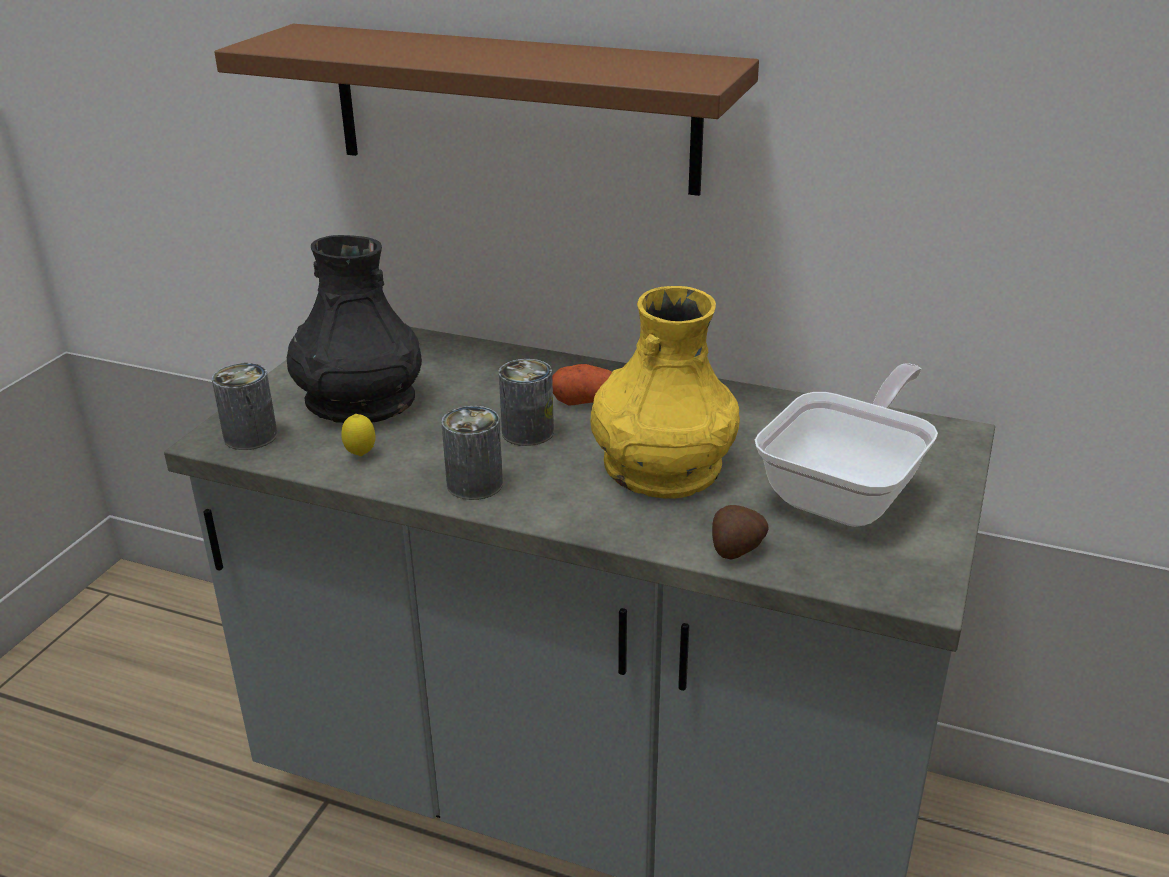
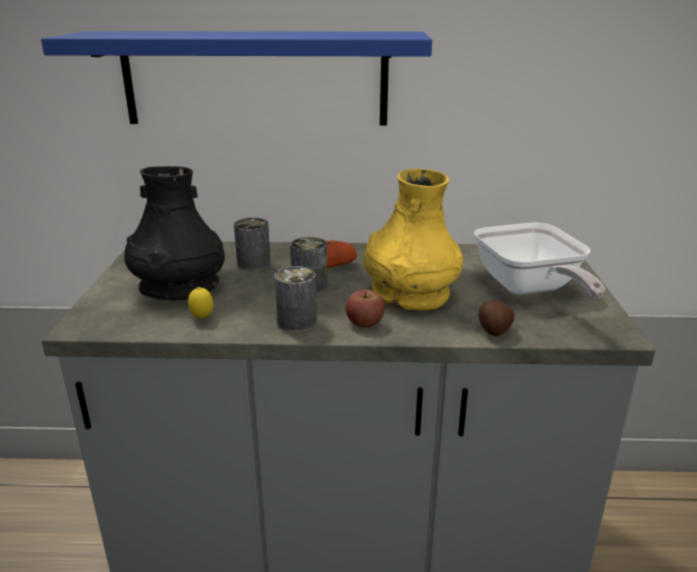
camera: 20 degrees left, 5 degrees down
can [212,363,277,450] -> can moved to [234,218,271,272]
brown shelf [214,24,759,196] -> blue shelf [41,31,432,125]
frying pan [755,363,938,527] -> frying pan turned 150 degrees clockwise [474,223,605,298]
none -> apple [346,290,385,328]

